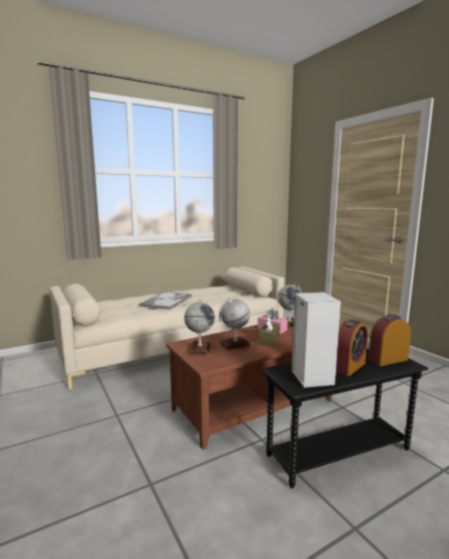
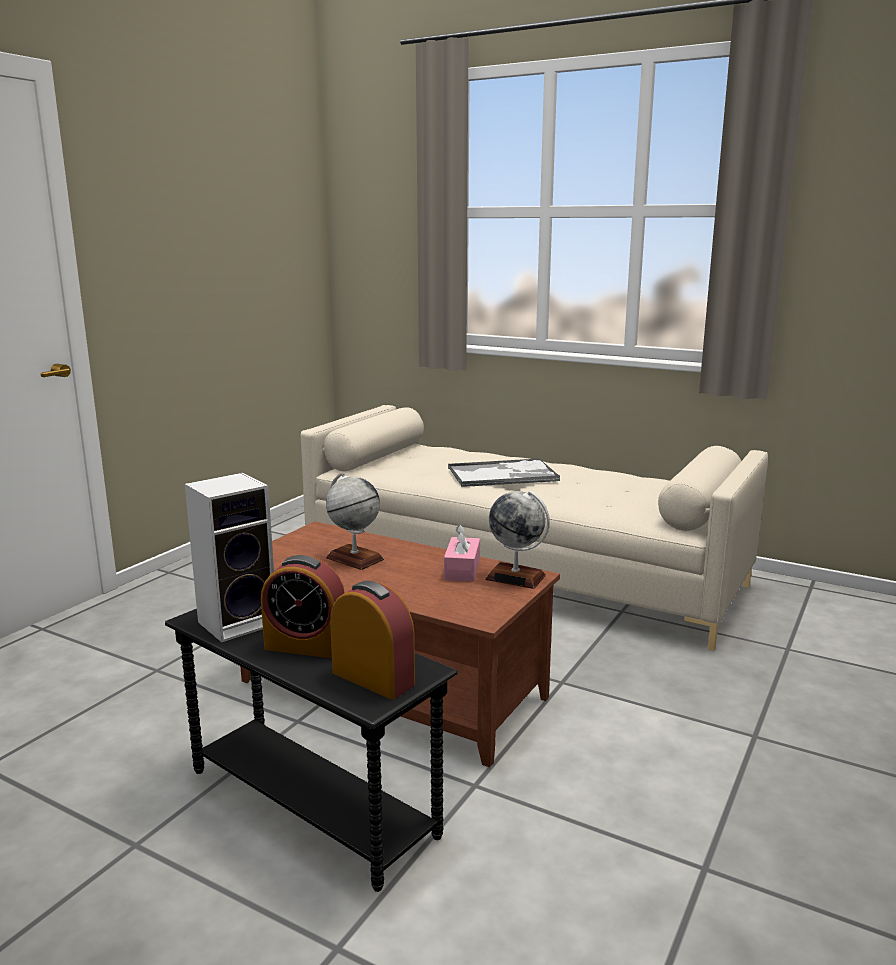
camera: 60 degrees right, 5 degrees up
globe [184,299,215,355] -> none
brown tissue box [259,317,279,346] -> none

